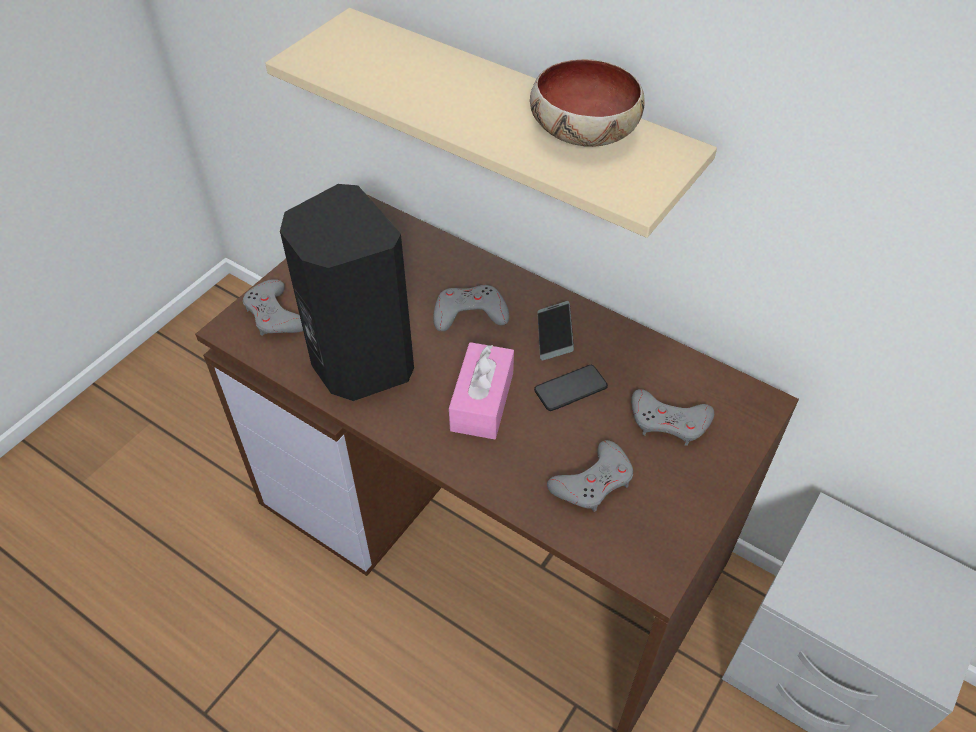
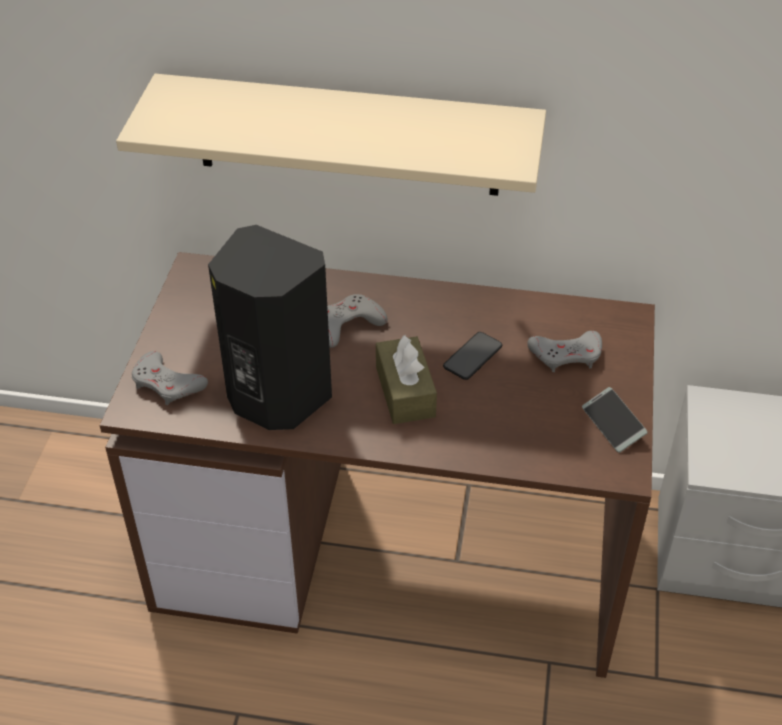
camera: 25 degrees left, 5 degrees down
pink tissue box [449,342,514,439] -> brown tissue box [376,335,437,424]
bowl [530,59,645,147] -> none
phone [537,301,574,361] -> phone moved to [582,387,648,453]
grey game controller [547,440,633,512] -> none

